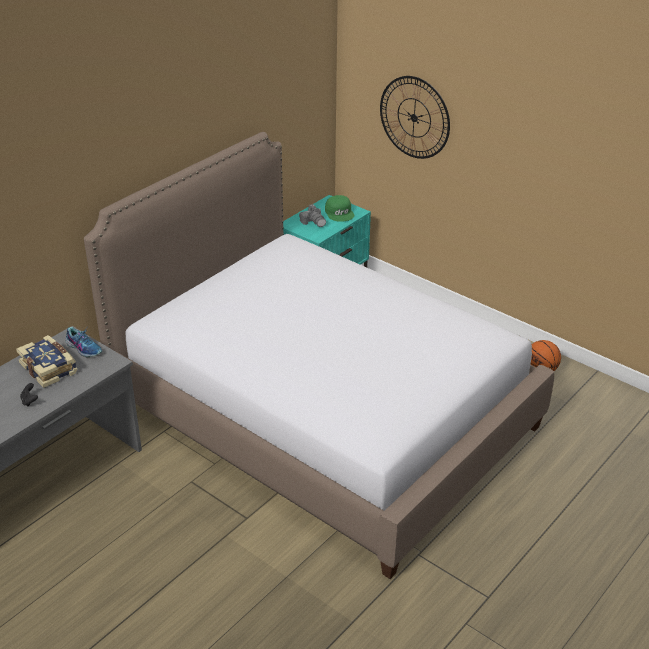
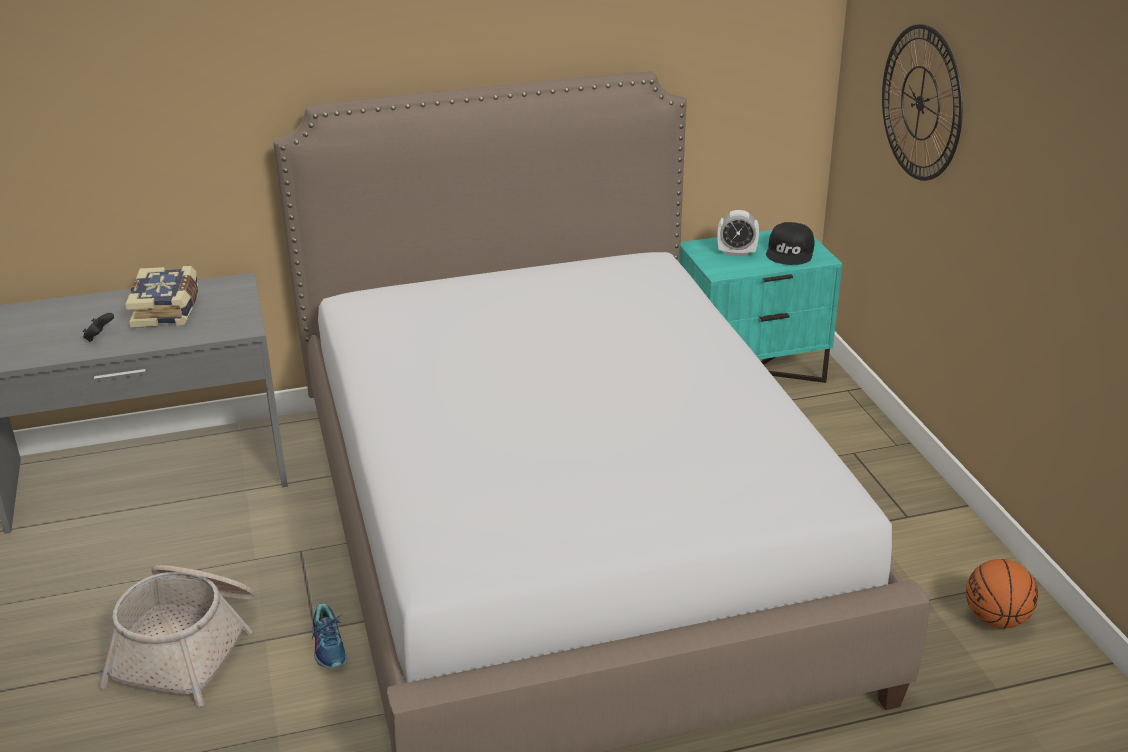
camera: 35 degrees right, 5 degrees down
shoe [65,327,102,358] -> shoe moved to [312,602,347,668]
camera [299,204,326,227] -> alarm clock [717,210,759,256]
green cap [325,195,354,222] -> black cap [766,222,815,265]
none -> basket [99,565,255,707]

